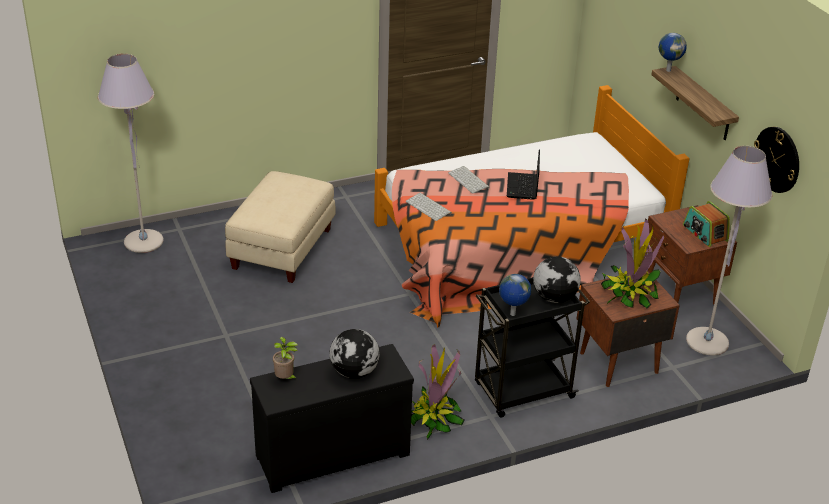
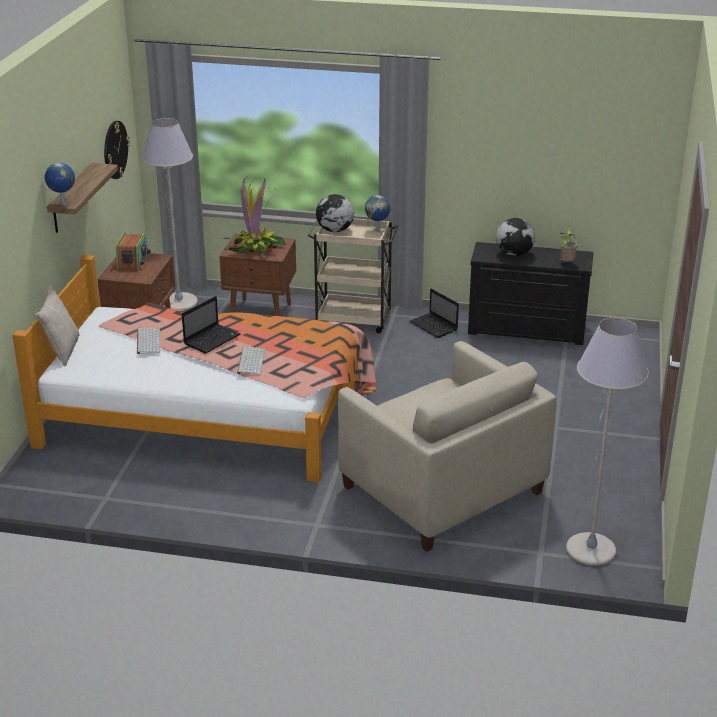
camera: 145 degrees left, 5 degrees down
beige ottoman [225,171,335,283] -> beige armchair [338,341,557,552]
keyboard [406,192,452,221] -> keyboard moved to [137,328,160,354]
potted plant [411,344,465,440] -> laptop [409,289,459,338]
black cart [475,277,590,417] -> beige cart [308,218,398,333]
none -> beige pillow [35,285,79,366]

